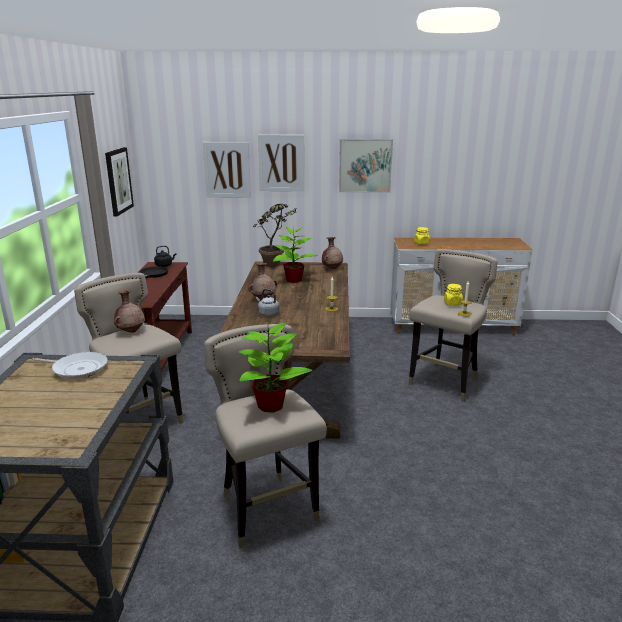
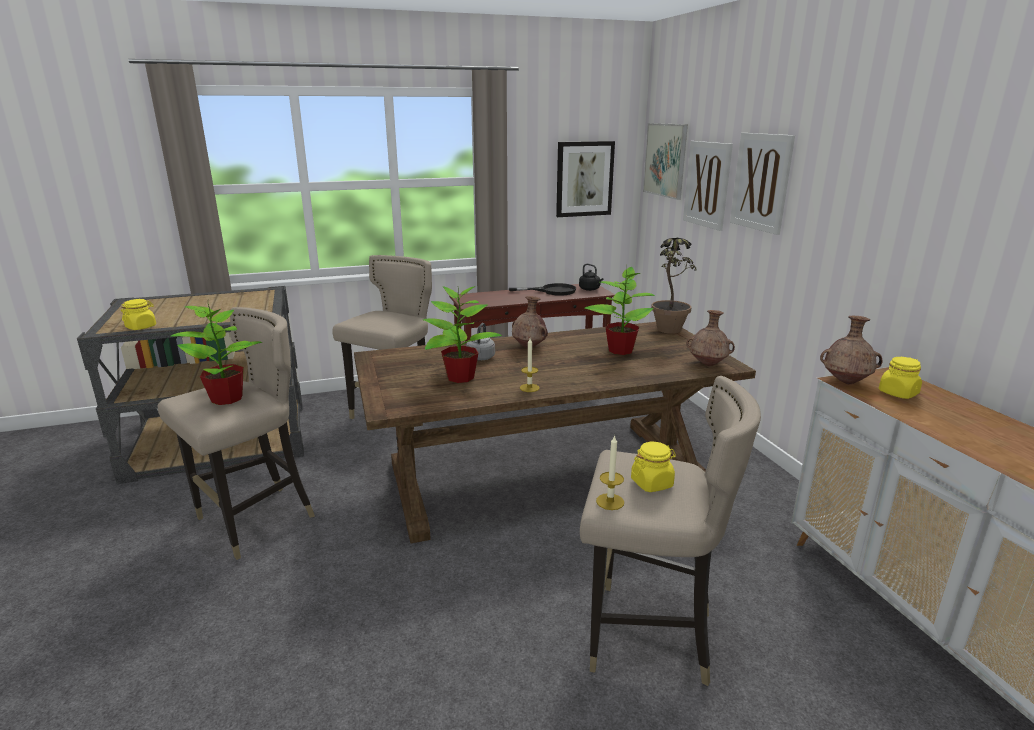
camera: 70 degrees right, 0 degrees up
frying pan [32,352,108,379] -> none
brown vase [114,290,145,333] -> brown vase moved to [820,316,883,384]
picture [339,139,393,193] -> picture moved to [643,123,688,200]
none -> yellow jar [121,299,156,330]
none -> potted plant [422,286,502,383]

